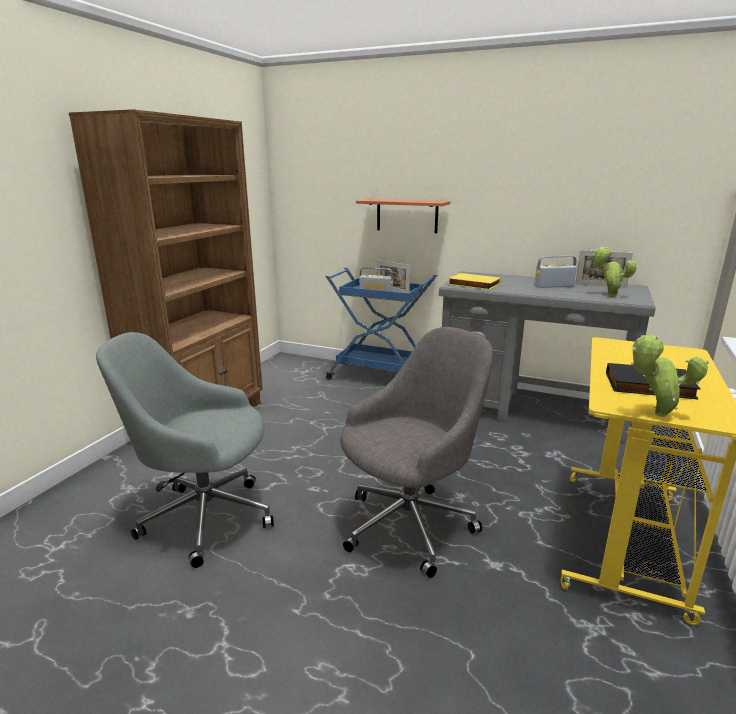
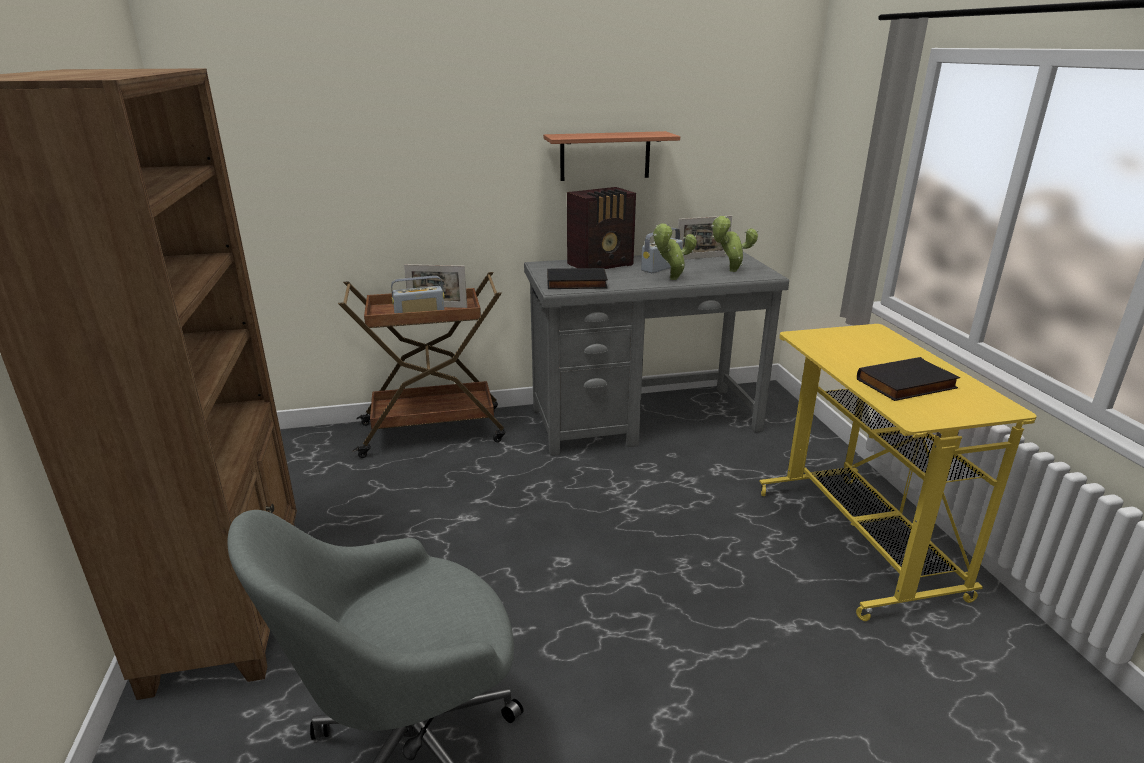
camera: 35 degrees left, 5 degrees up
blue cart [324,268,437,380] -> brown cart [338,272,505,458]
grey office chair [340,327,493,578] -> none
shelf [356,199,450,233] -> shelf moved to [543,131,680,181]
yellow book [448,273,500,290] -> black book [547,268,608,289]
potted plant [631,335,709,417] -> potted plant moved to [653,224,697,280]
none -> radio [567,187,636,269]

